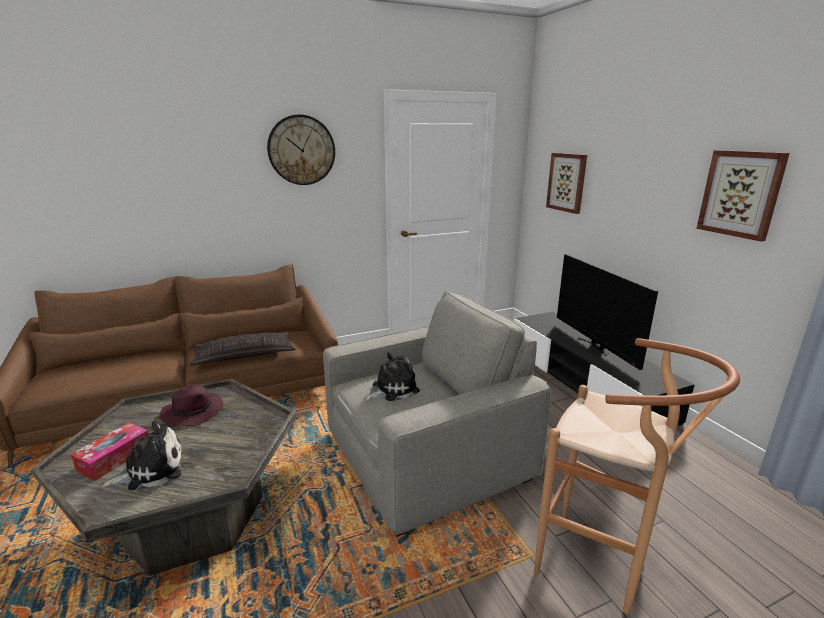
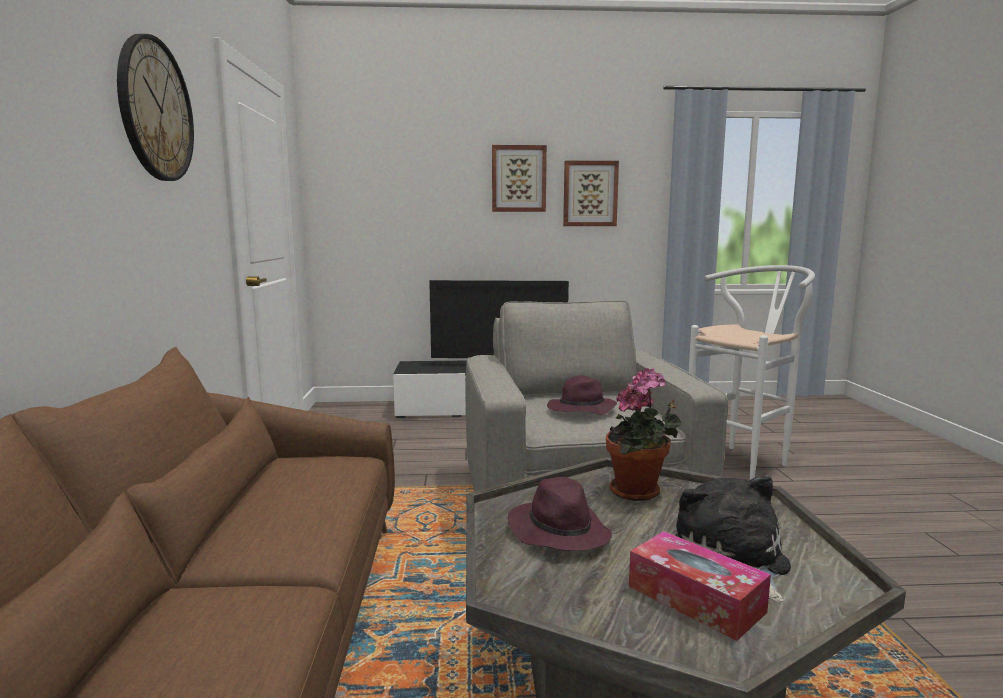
camera: 70 degrees left, 10 degrees down
pillow [190,331,295,366] -> none
plush toy [364,352,420,401] -> purple hat [547,375,617,415]
brown stool [534,338,740,614] -> white stool [689,265,815,480]
picture [546,153,587,214] -> picture moved to [492,145,547,212]
none -> potted plant [606,368,682,501]

